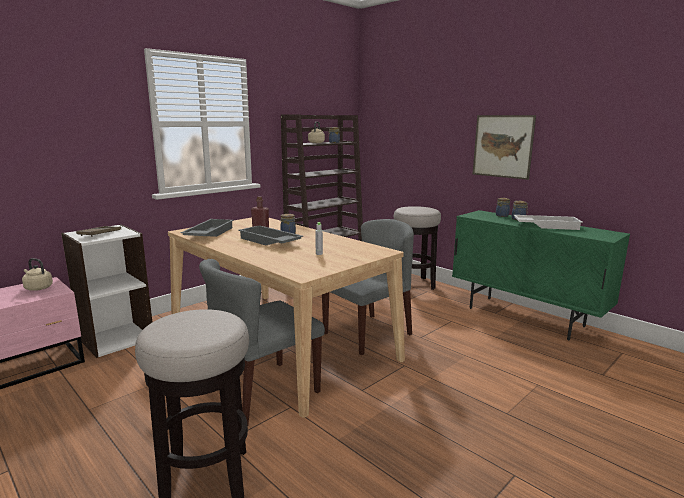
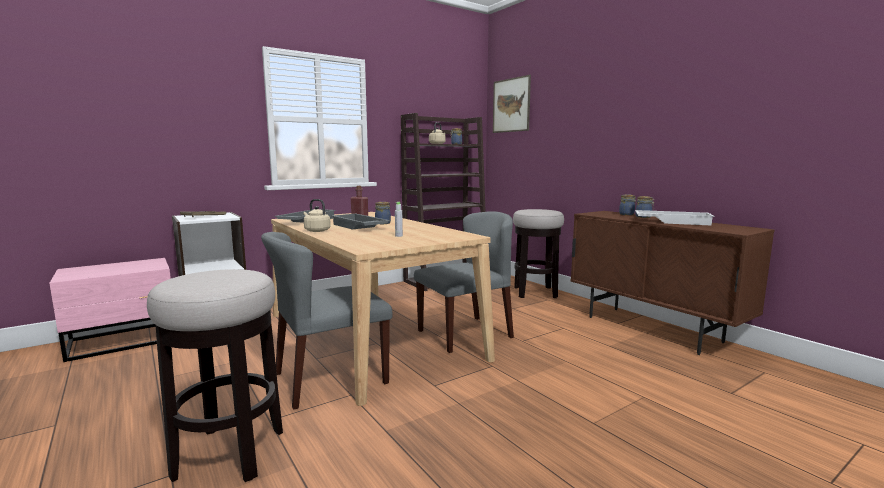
camera: 10 degrees right, 5 degrees down
beige kettle [22,258,53,291] -> beige kettle moved to [304,199,331,232]
green cabinet [452,210,630,340] -> brown cabinet [571,211,775,355]
picture [473,115,536,180] -> picture moved to [493,75,531,133]

